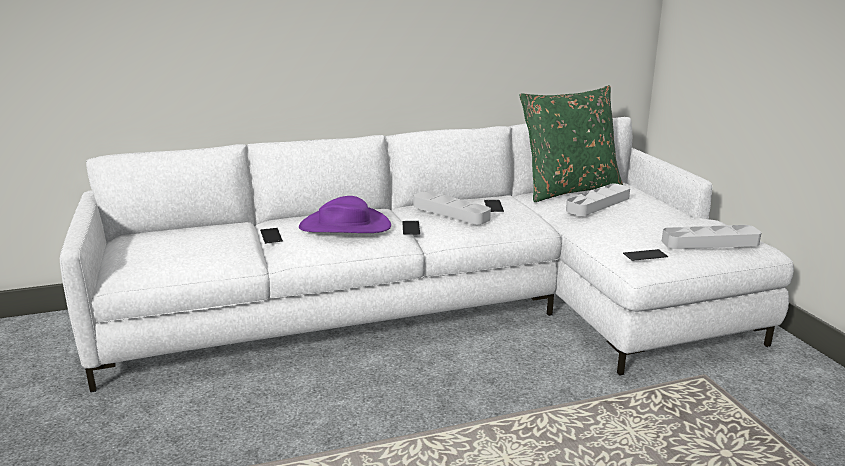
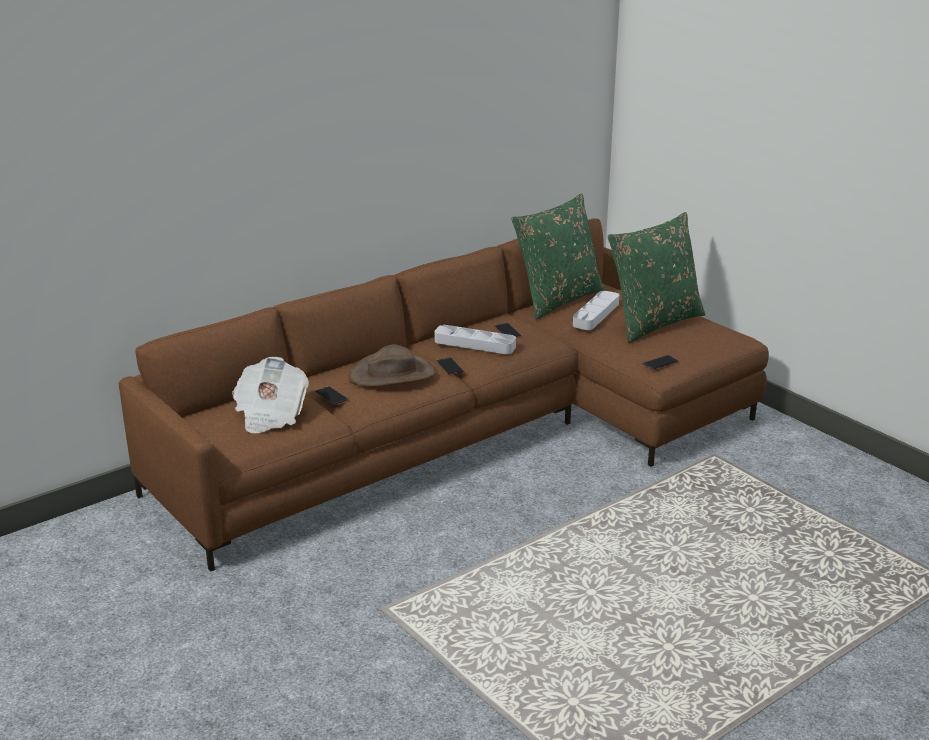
camera: 20 degrees left, 5 degrees up
white sofa [60,117,794,392] -> brown sofa [119,218,769,572]
purple hat [299,196,391,233] -> brown hat [349,344,436,387]
grey tray [662,225,762,249] -> none
none -> newspaper [232,357,309,433]
none -> green pillow [608,212,706,343]

